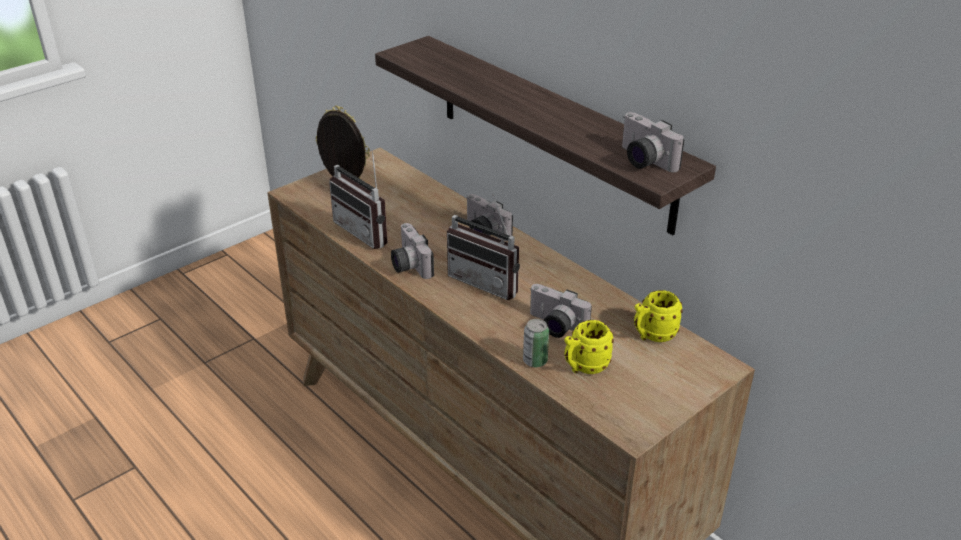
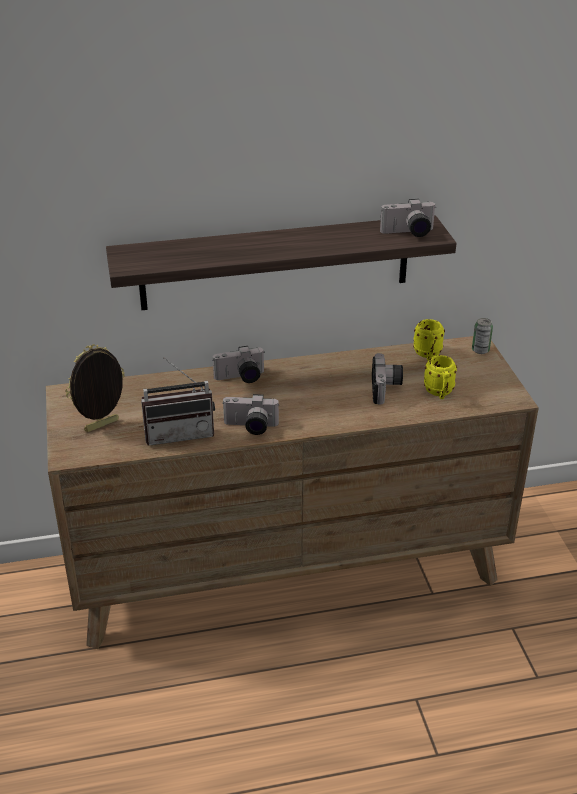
camera: 60 degrees left, 0 degrees up
radio [447,194,520,300] -> none
can [523,319,549,367] -> can moved to [472,318,493,354]
camera [529,284,592,338] -> camera turned 60 degrees counterclockwise [372,353,403,404]

